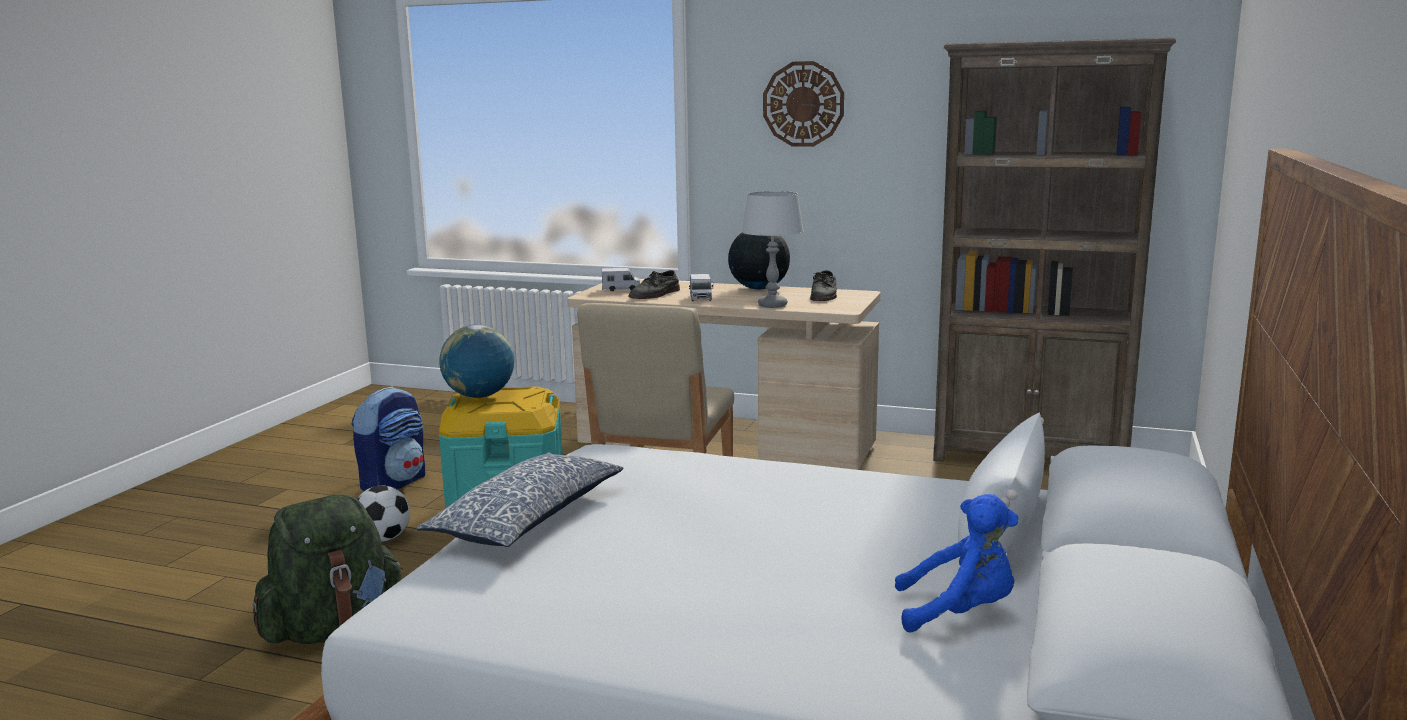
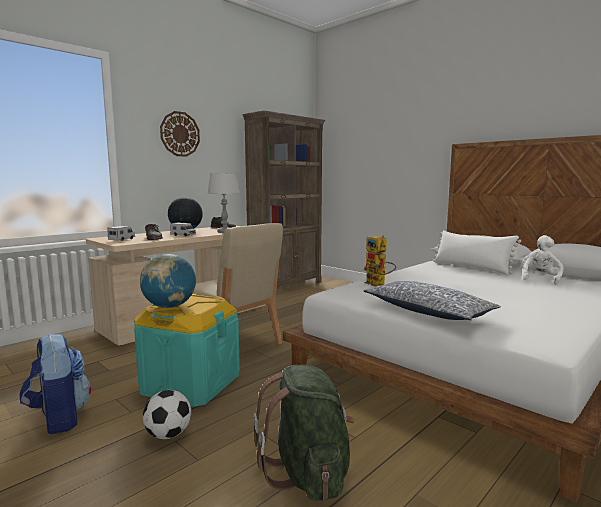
camera: 65 degrees left, 5 degrees down
blue plush toy [895,494,1018,633] -> white plush toy [520,235,564,285]
none -> toy robot [364,235,396,287]

